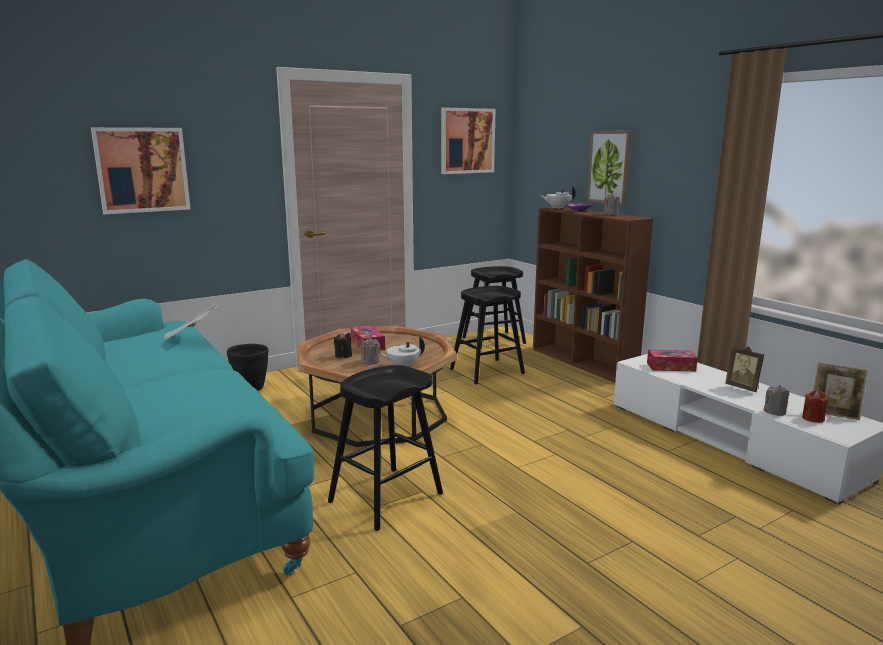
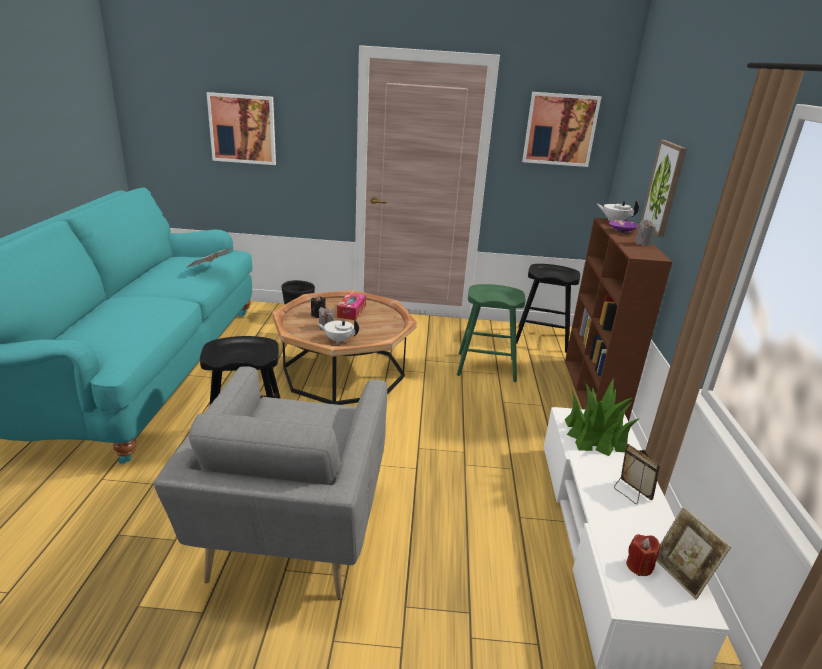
camera: 35 degrees right, 10 degrees up
black stool [450,286,525,384] -> green stool [457,284,526,382]
tissue box [647,350,698,371] -> potted plant [565,378,640,456]
picture frame [725,346,764,392] -> picture frame turned 150 degrees clockwise [614,444,660,504]
grey candle [764,385,790,416] -> none
none -> grey armchair [154,366,387,600]

